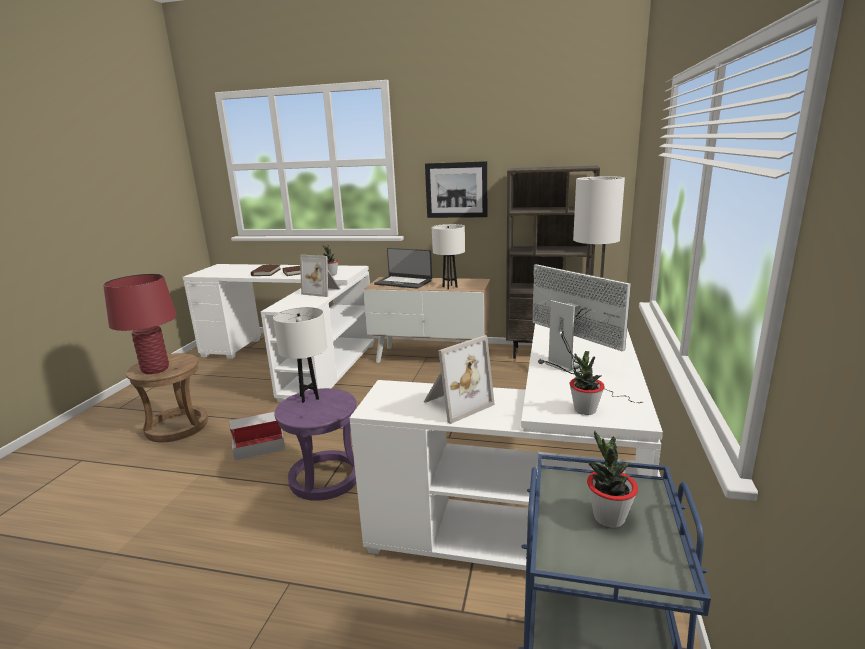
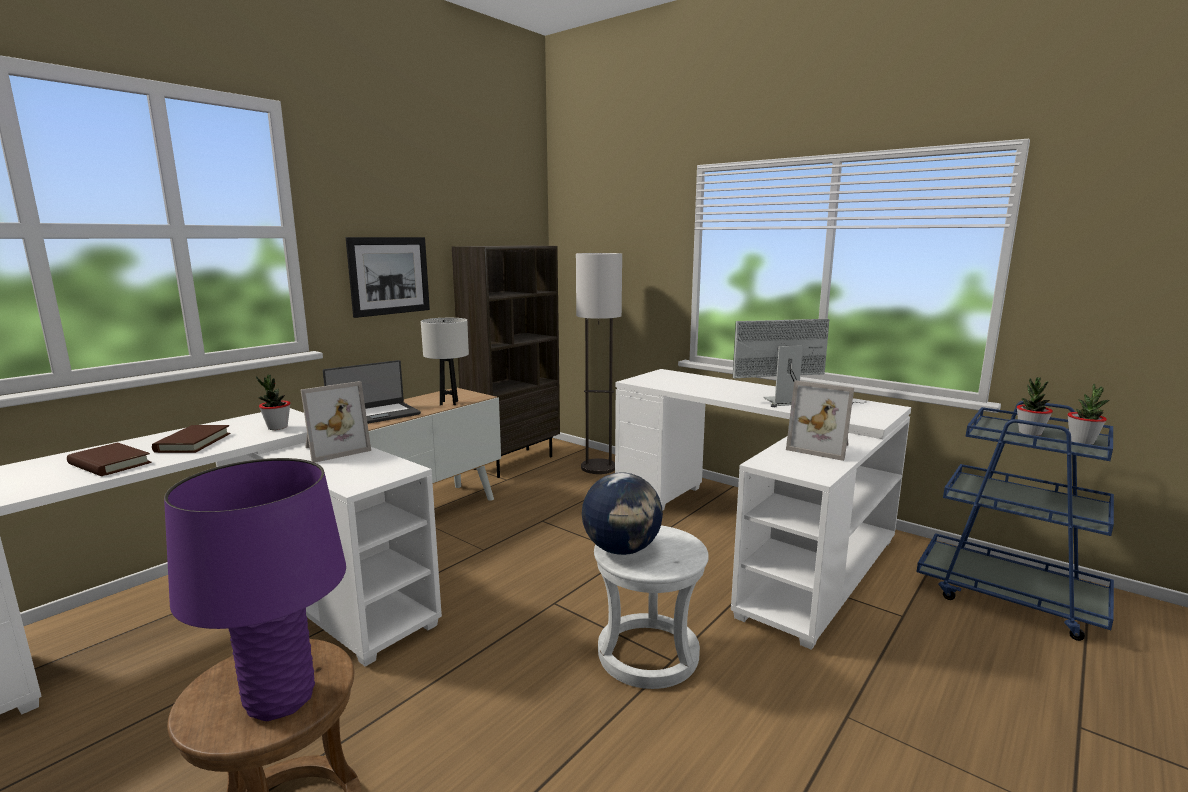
camera: 65 degrees left, 5 degrees down
red table lamp [103,274,177,374] -> purple table lamp [164,458,346,721]
cardboard box [229,411,285,460] -> none
white table lamp [273,307,327,403] -> globe [582,472,663,555]
purple stool [274,388,357,501] -> white stool [594,526,709,689]
picture frame [424,335,495,424] -> picture frame turned 135 degrees clockwise [786,380,854,461]
potted plant [570,351,605,415] -> potted plant moved to [1067,384,1109,445]

